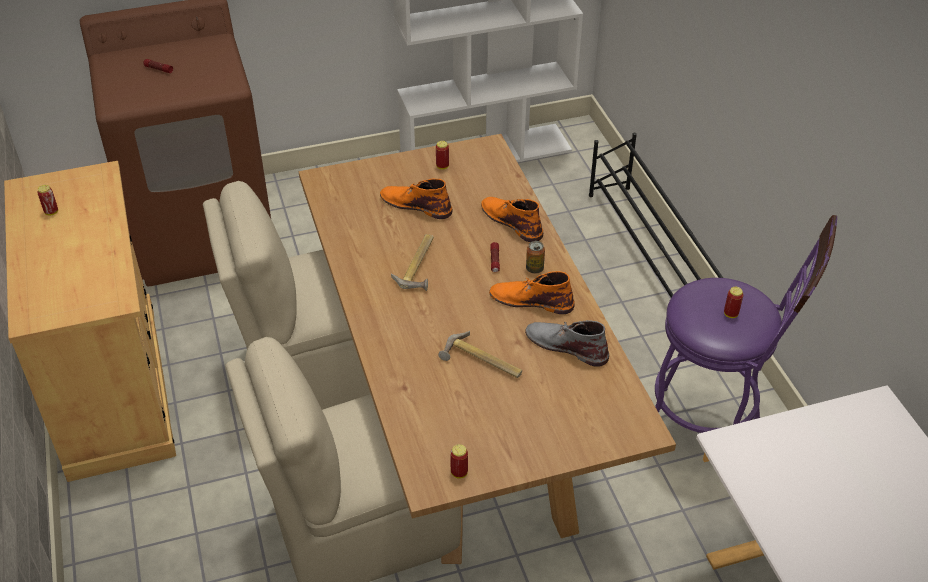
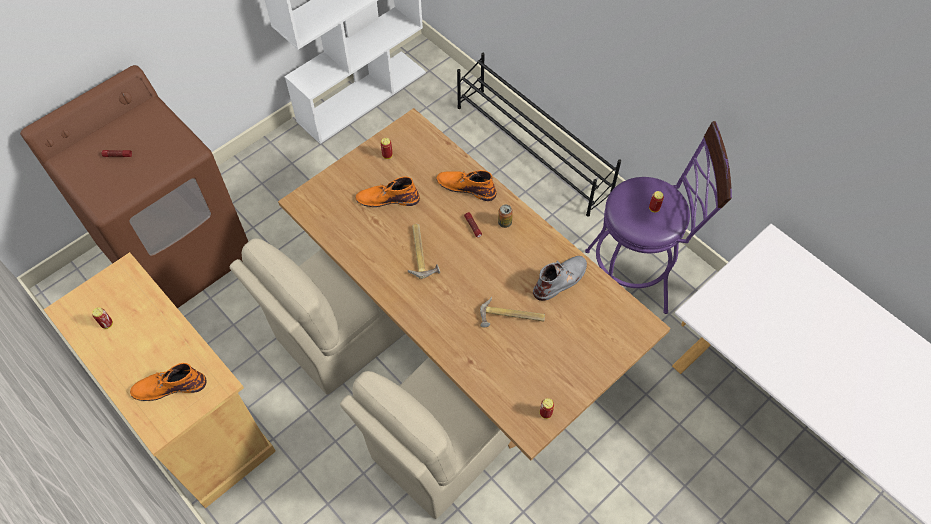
camera: 25 degrees left, 15 degrees up
orange boot [489,271,575,314] -> orange boot moved to [130,363,207,401]
grey boot [525,320,609,367] -> grey boot turned 135 degrees clockwise [533,256,587,301]

